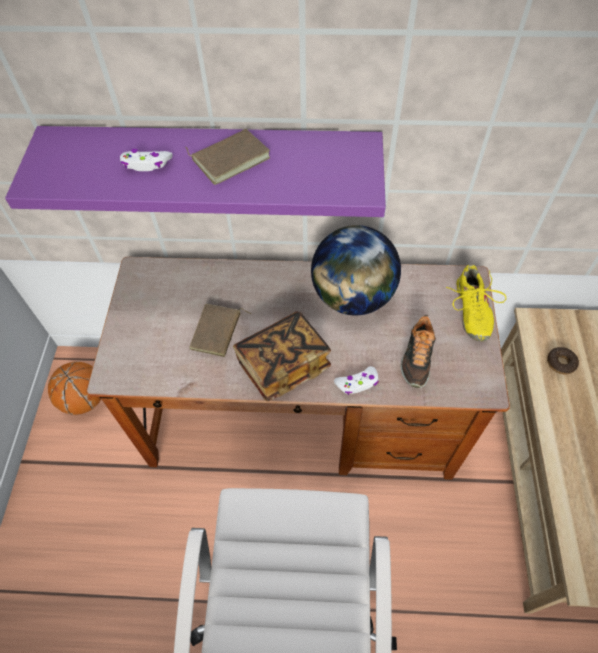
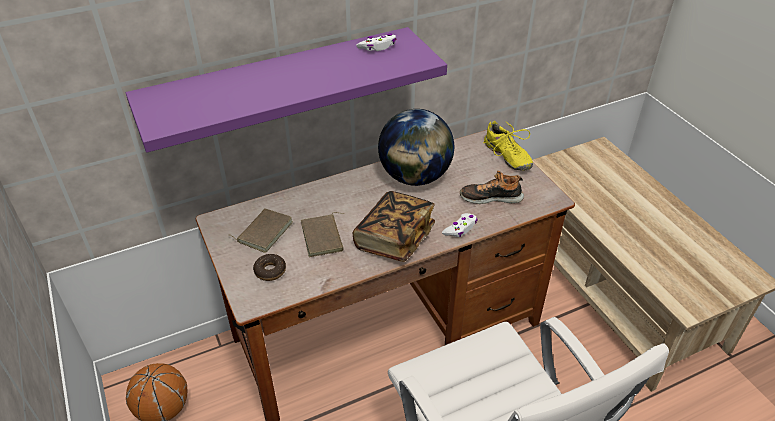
camera: 30 degrees left, 15 degrees down
white game controller [120,149,173,171] -> white game controller moved to [356,34,396,51]
brown book [185,129,270,185] -> brown book moved to [230,208,293,253]
shoe [400,315,436,388] -> shoe turned 105 degrees clockwise [460,171,524,204]
donut [547,347,579,375] -> donut moved to [253,254,286,281]

